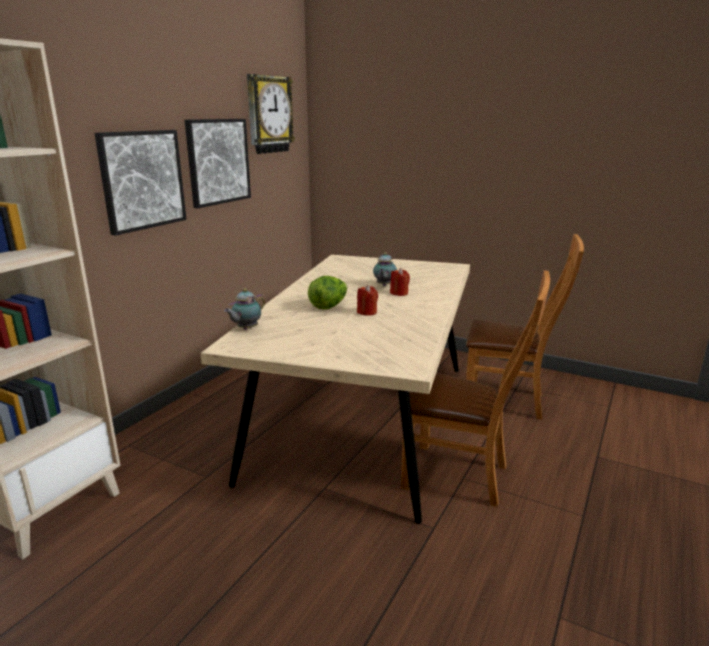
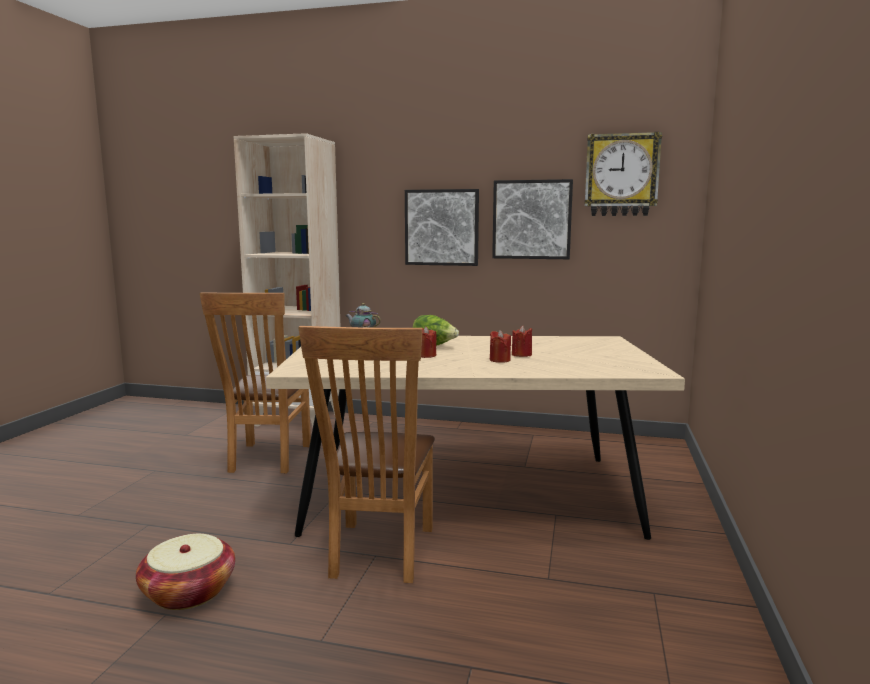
camera: 75 degrees right, 10 degrees down
teapot [373,252,397,286] -> red candle [512,326,532,357]
brown chair [466,234,584,419] -> brown chair moved to [200,292,311,473]
none -> basket [136,534,235,610]

